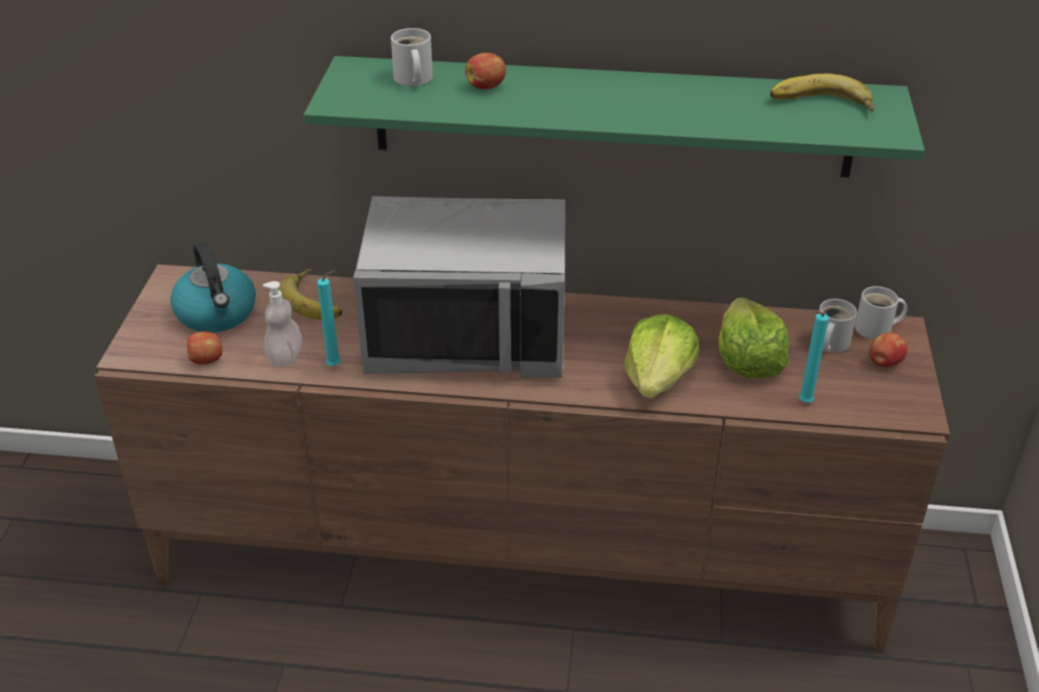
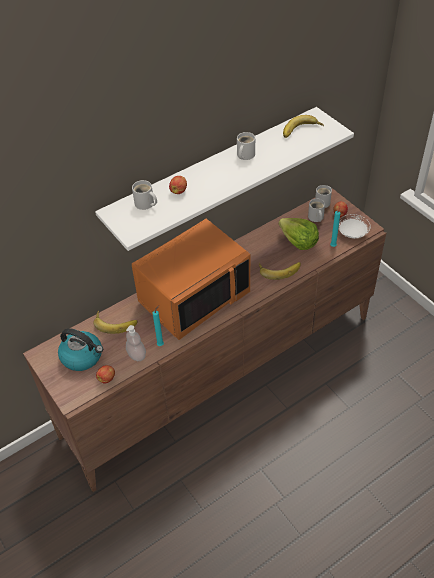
camera: 40 degrees left, 10 degrees up
green shelf [304,56,925,177] -> white shelf [95,107,354,251]
grey microwave [353,196,565,378] -> orange microwave [132,219,250,340]
lettuce [624,314,699,398] -> banana [259,262,301,280]
none -> white mug [237,132,255,160]
none -> white plate [338,214,371,238]

